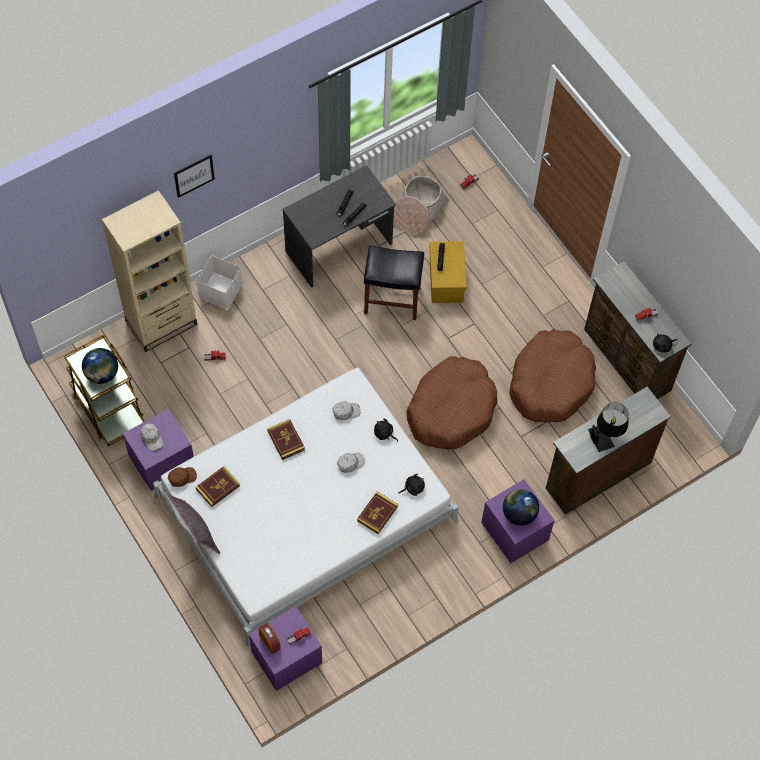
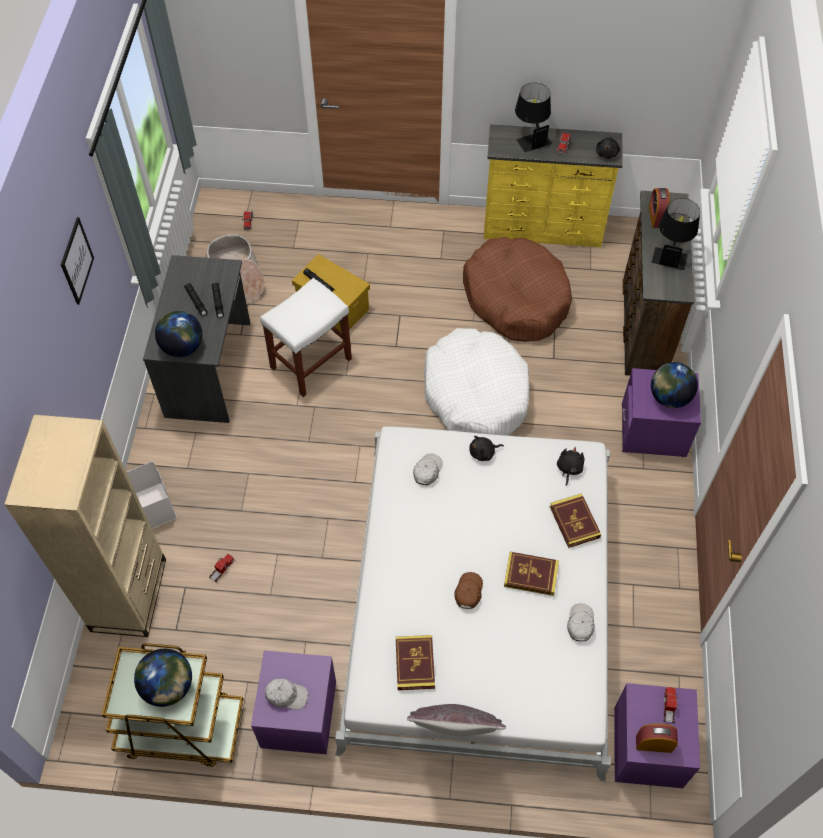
camera: 50 degrees left, 5 degrees down
brown cap [168,467,197,487] -> brown cap moved to [455,572,483,609]
picture [174,155,215,198] -> picture moved to [61,217,94,305]
book [267,419,305,460] -> book moved to [504,552,559,596]
white cap [337,453,365,473] -> white cap moved to [567,603,595,641]
black stool [364,245,424,320] -> white stool [260,278,352,397]
brown dog bed [406,356,497,450] -> white dog bed [424,328,529,436]
brown dresser [584,261,691,399] -> yellow dresser [484,124,623,247]
none -> globe [155,310,203,357]
none -> black table lamp [515,82,552,152]
none -> alarm clock [649,188,670,228]

